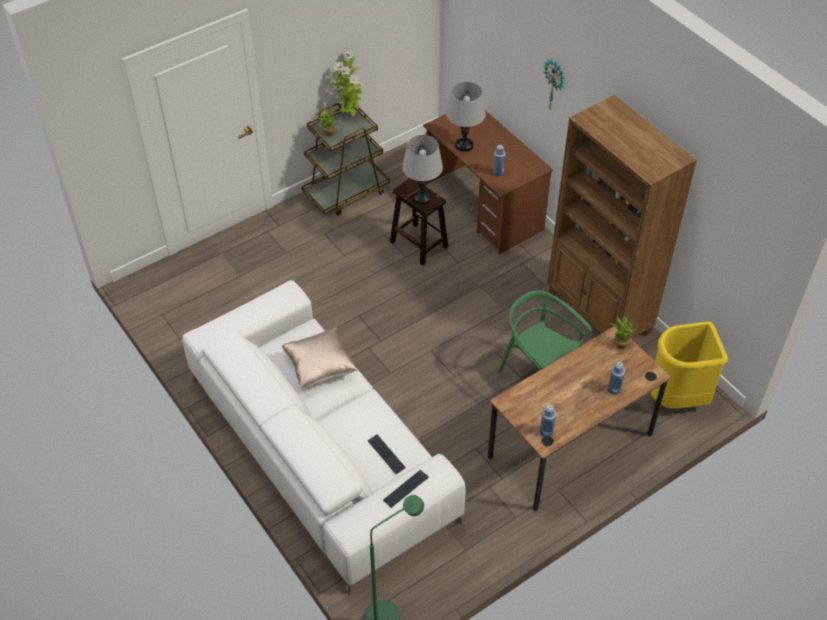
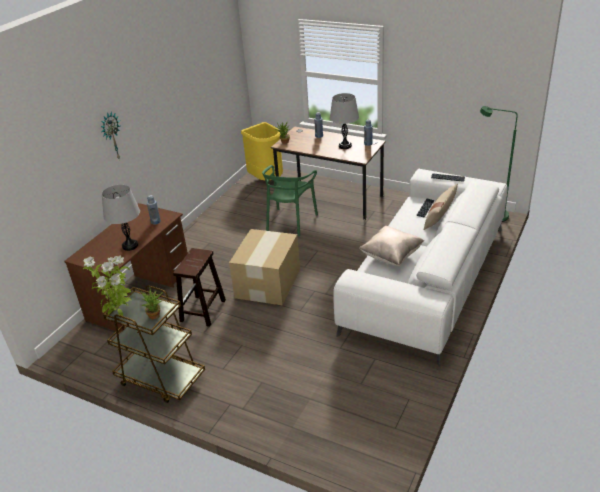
camera: 115 degrees left, 15 degrees down
grey table lamp [402,135,443,205] -> grey table lamp moved to [330,93,359,149]
brown bookcase [547,95,697,339] -> none
none -> cardboard box [229,229,300,306]
none -> beige pillow [424,183,458,230]

